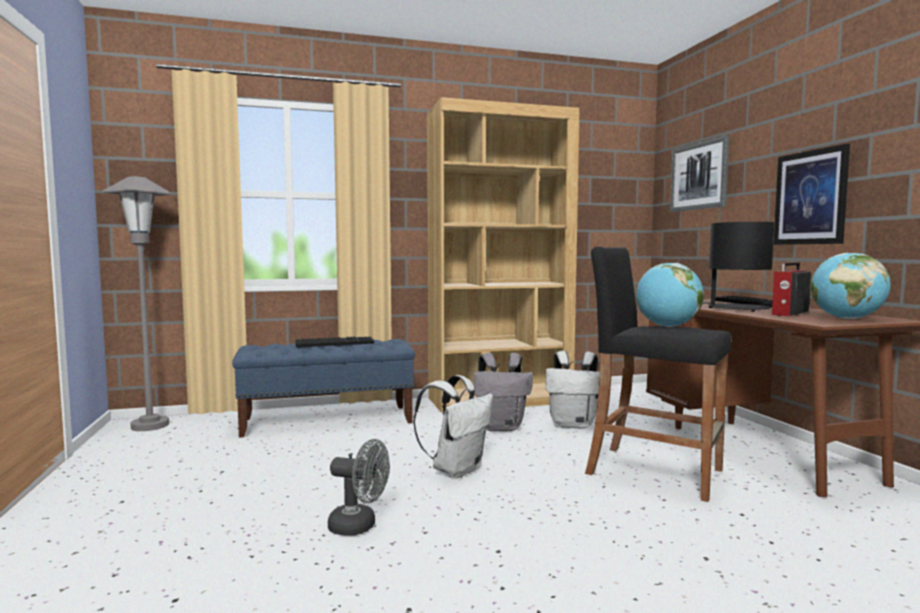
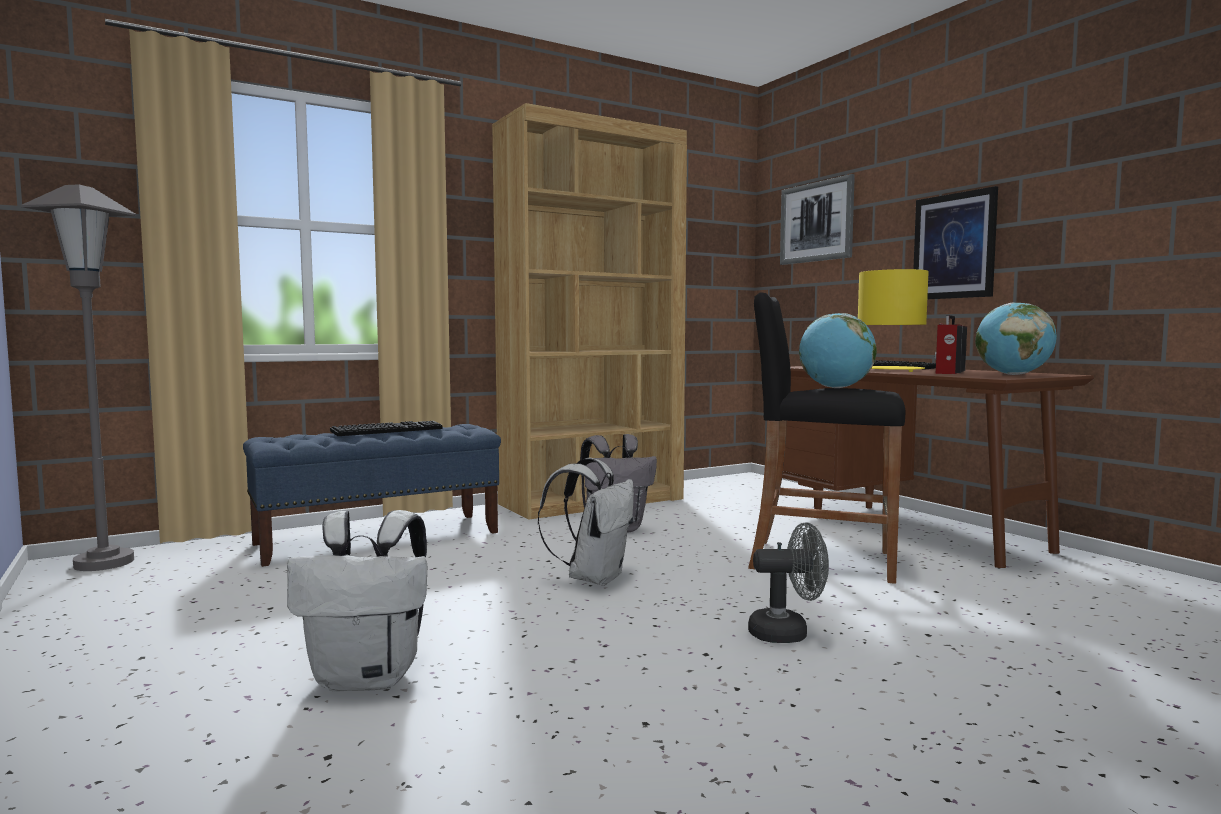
camera: 15 degrees left, 0 degrees up
grey fan [328,439,390,535] -> grey fan moved to [748,522,829,643]
white backpack [545,351,600,429] -> white backpack moved to [287,510,427,692]
black table lamp [703,222,774,312] -> yellow table lamp [858,269,929,372]

